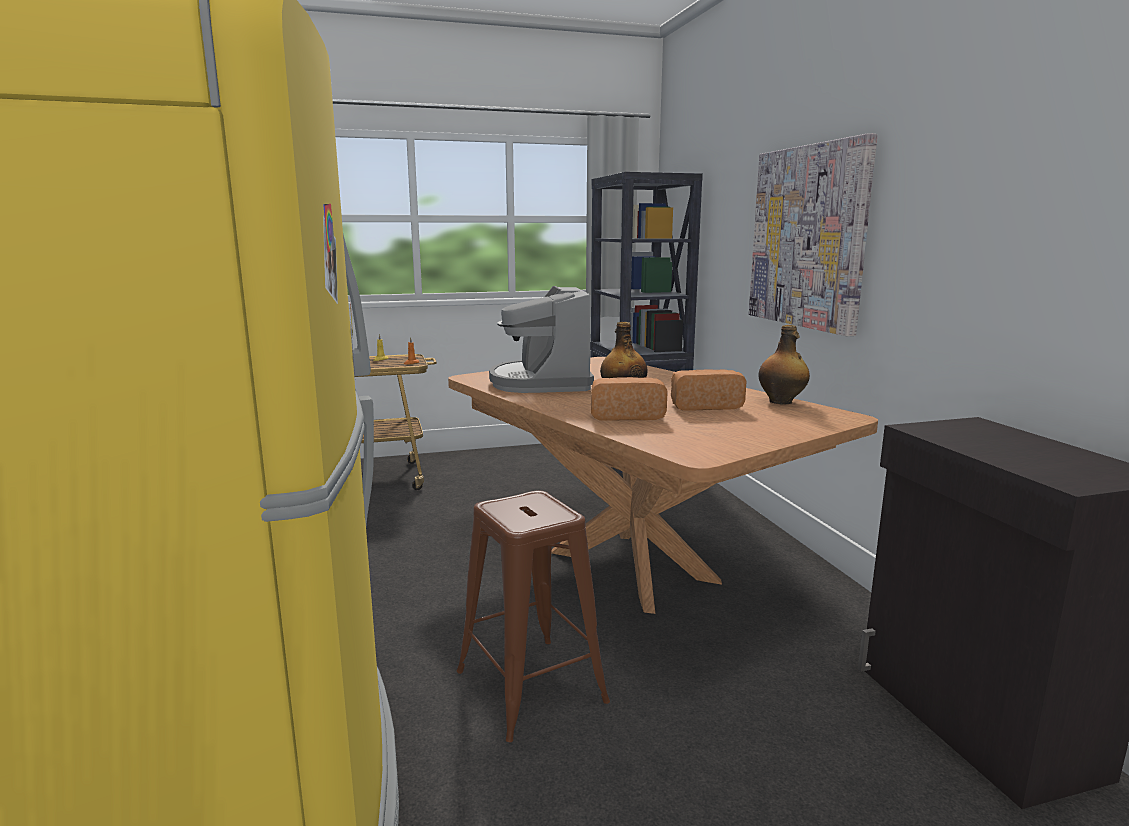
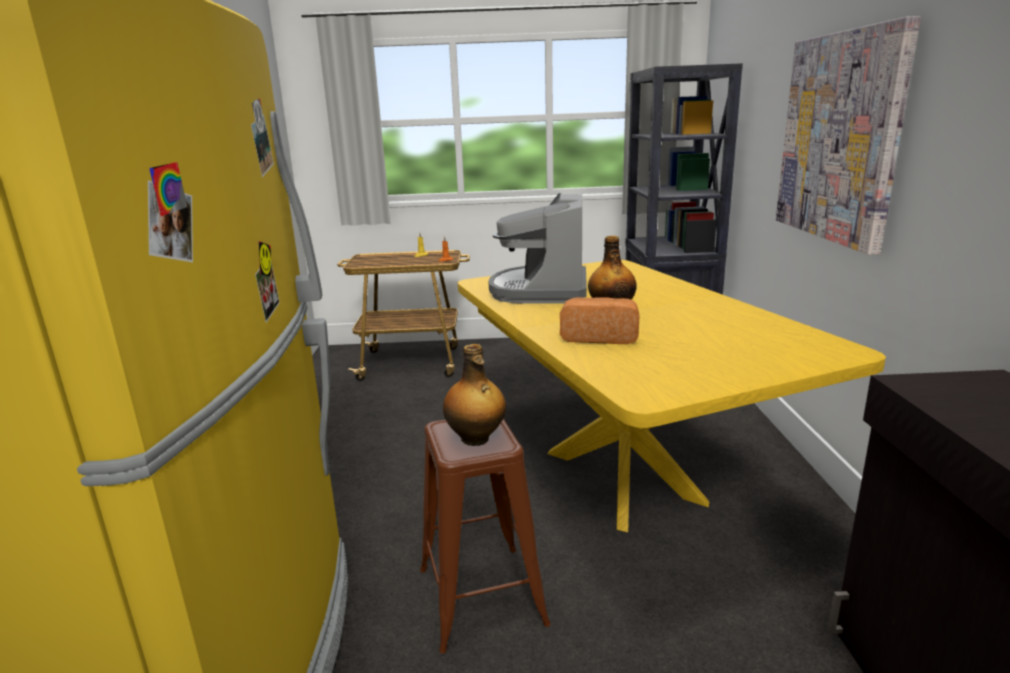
camera: 15 degrees right, 5 degrees up
brown dining table [448,357,878,614] -> yellow dining table [458,260,886,532]
bread [671,369,746,411] -> none
bottle [759,325,810,404] -> bottle moved to [443,344,506,446]

